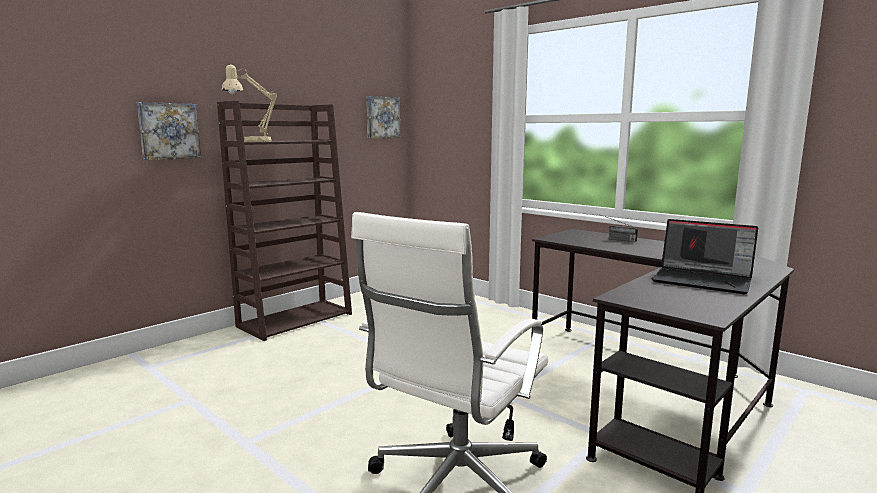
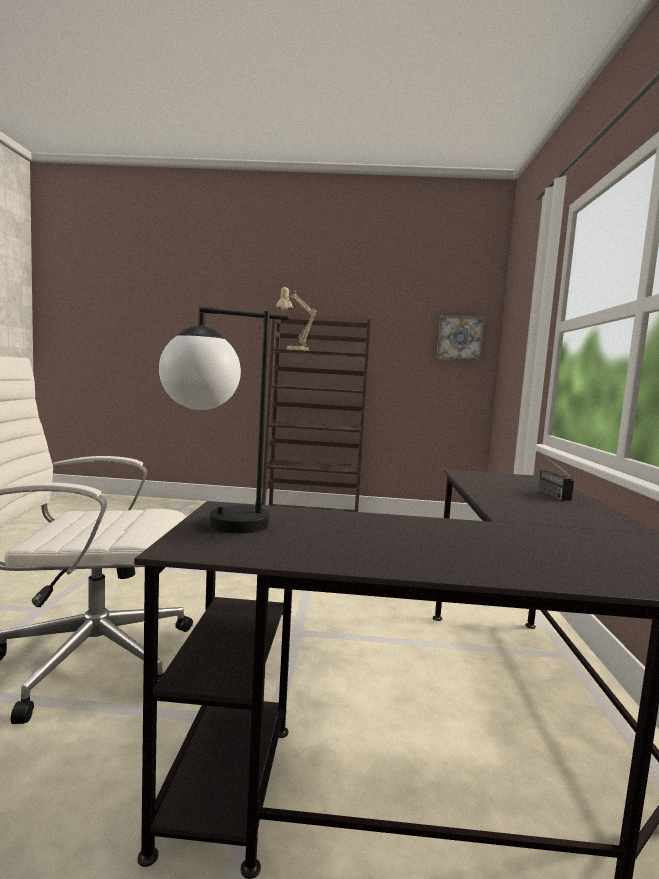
camera: 50 degrees right, 5 degrees down
picture [137,102,201,160] -> none
laptop [652,219,758,294] -> none
none -> table lamp [159,306,289,533]

